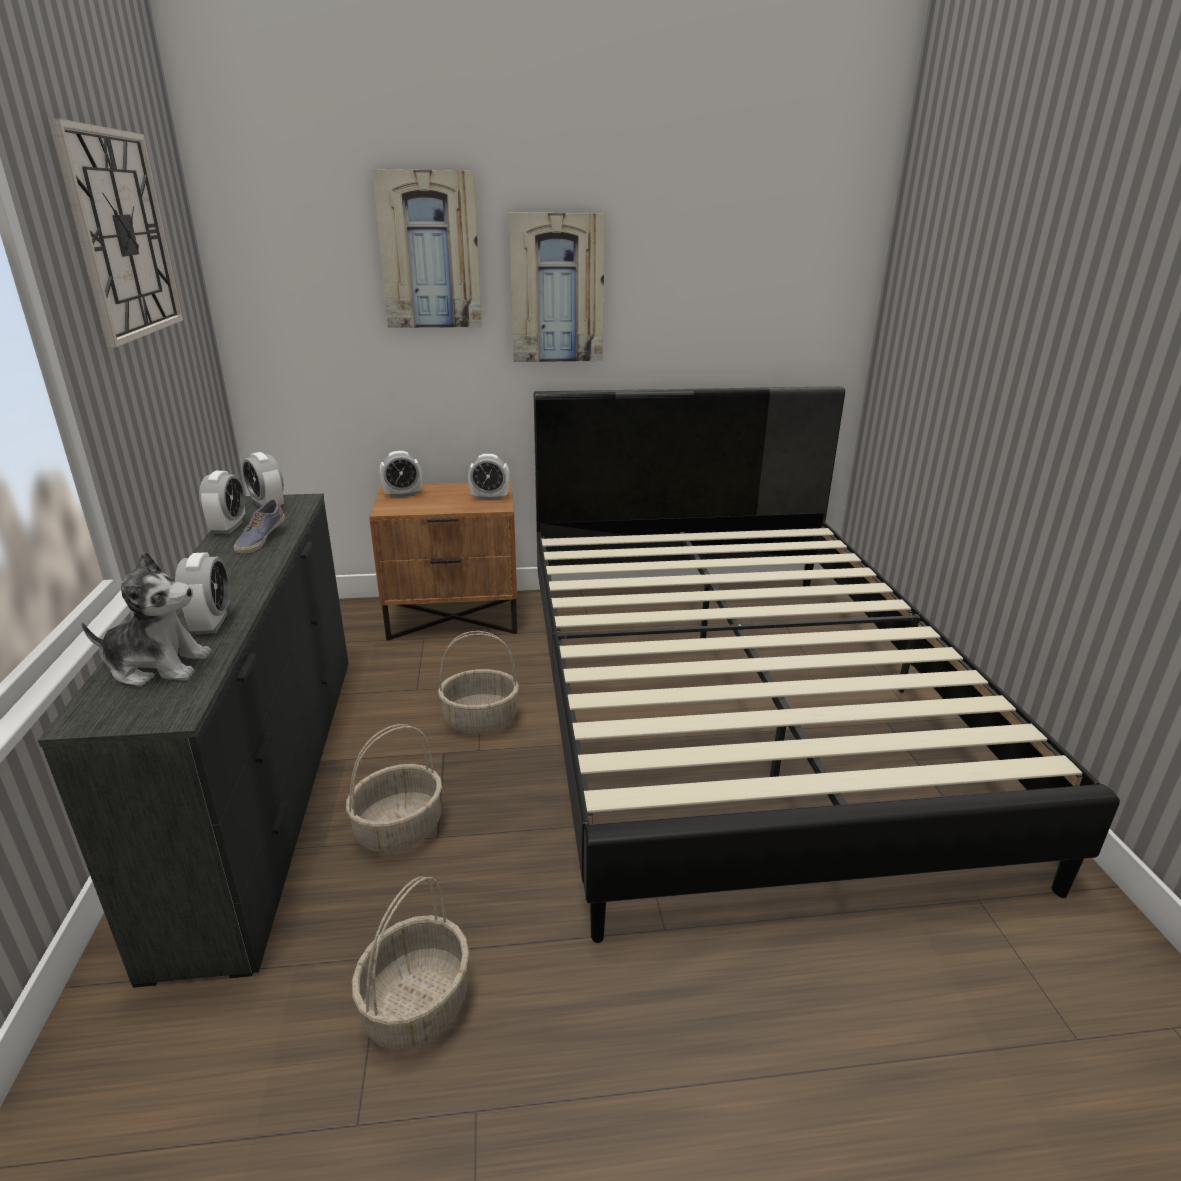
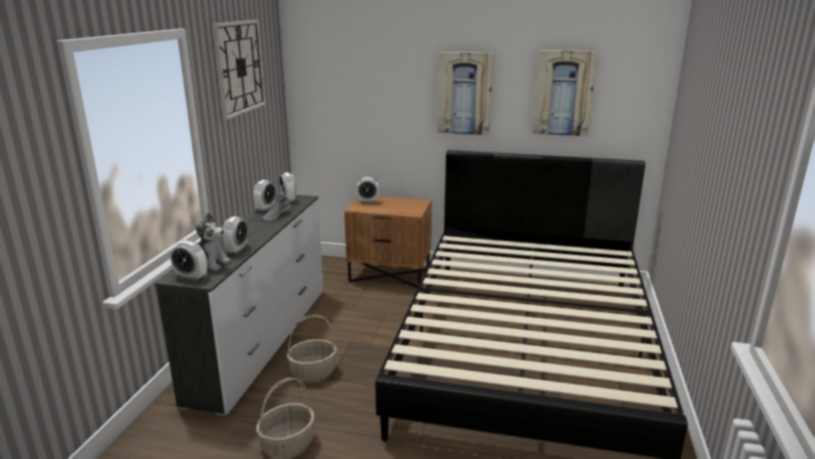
camera: 20 degrees right, 5 degrees down
black dresser [38,494,349,988] -> white dresser [155,193,323,416]
picture [372,169,482,328] -> picture moved to [532,50,597,136]
basket [438,631,519,734] -> none
alarm clock [468,454,510,500] -> alarm clock moved to [170,241,207,281]

